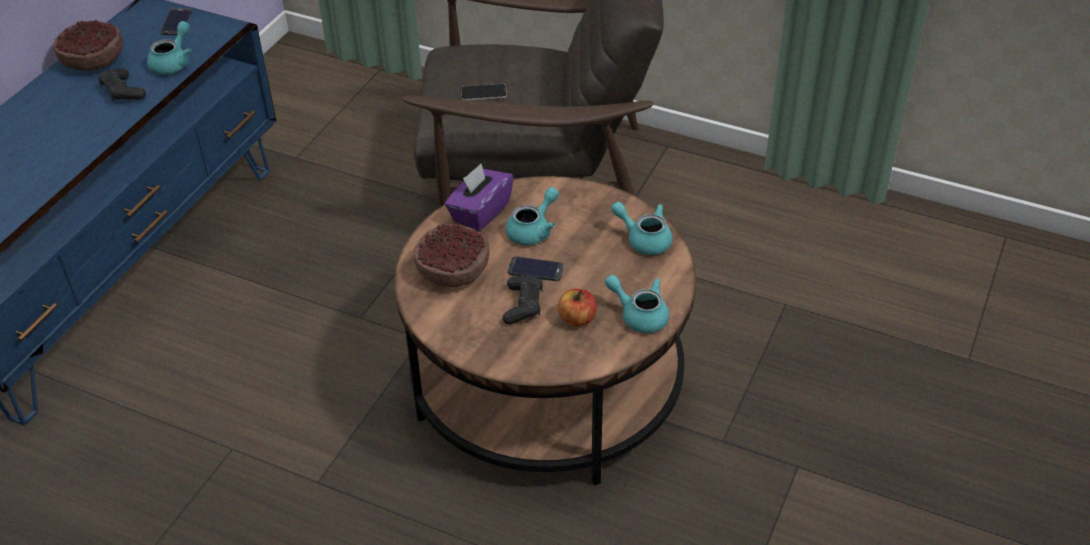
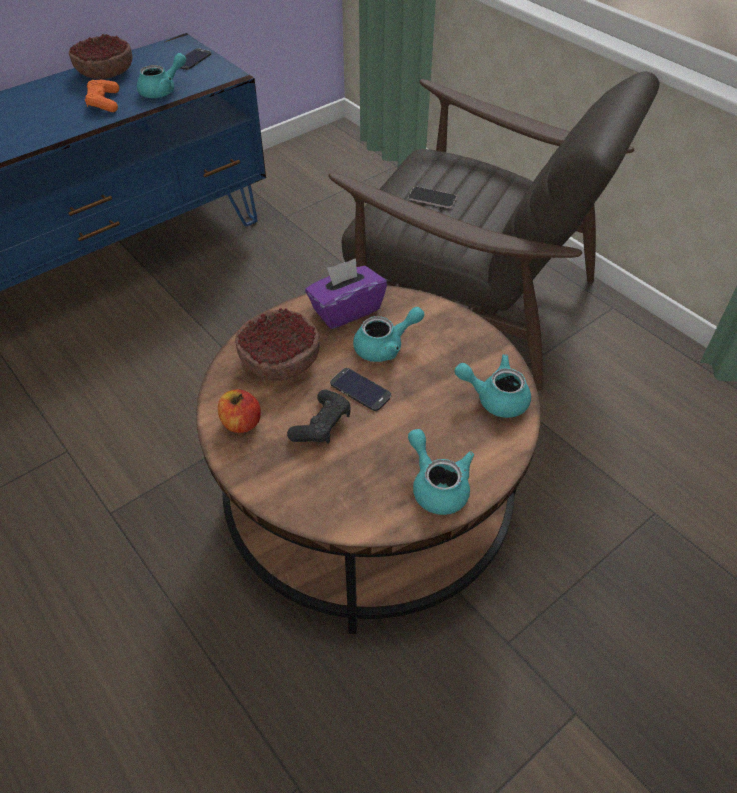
camera: 25 degrees right, 5 degrees up
black game controller [98,68,146,101] -> orange game controller [85,80,119,112]
apple [558,289,597,327] -> apple moved to [218,389,261,433]
turquoise teapot [611,202,673,255] -> turquoise teapot turned 45 degrees counterclockwise [455,354,531,418]

